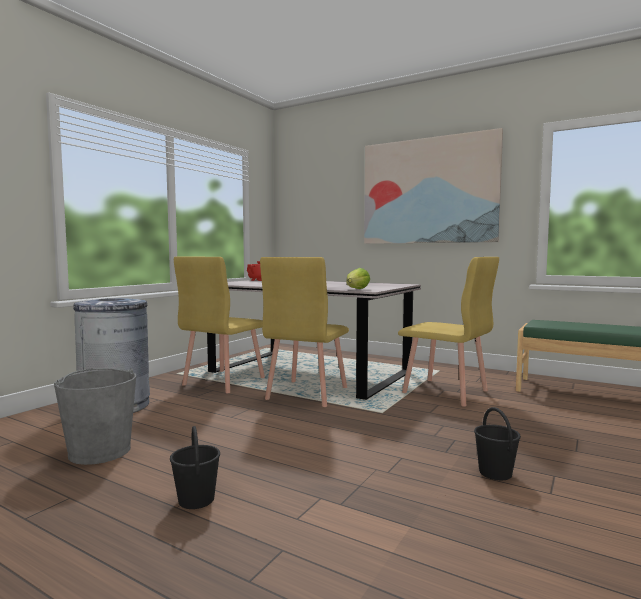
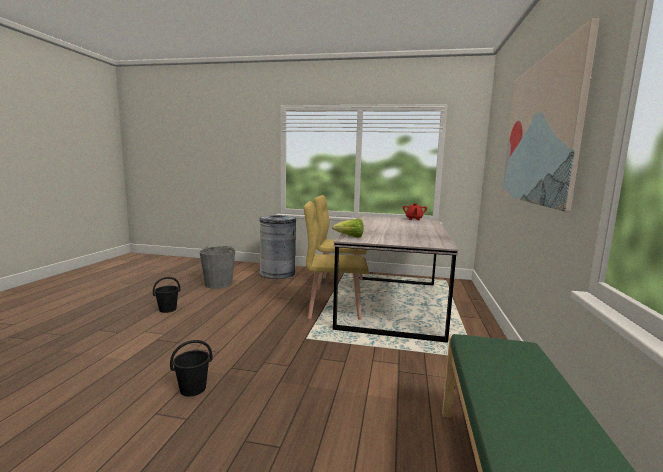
camera: 70 degrees right, 5 degrees up
yellow chair [398,257,499,407] -> none

